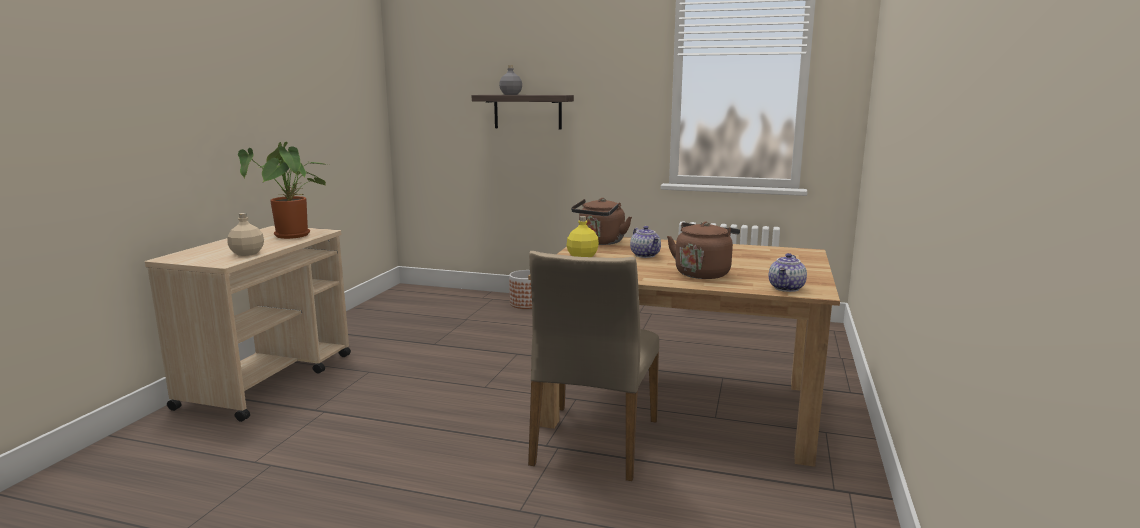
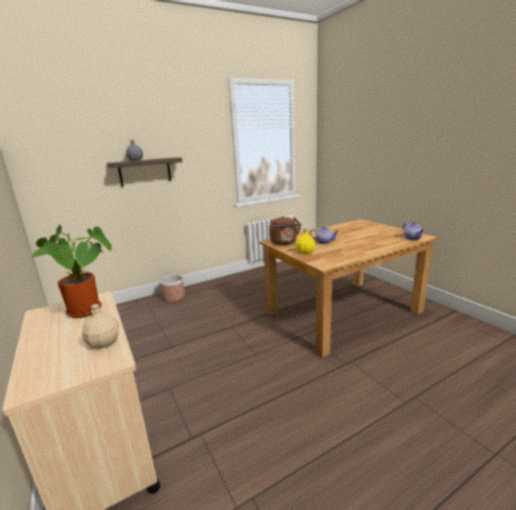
camera: 45 degrees left, 5 degrees up
beige chair [528,251,659,481] -> none
brown kettle [667,221,740,279] -> none

